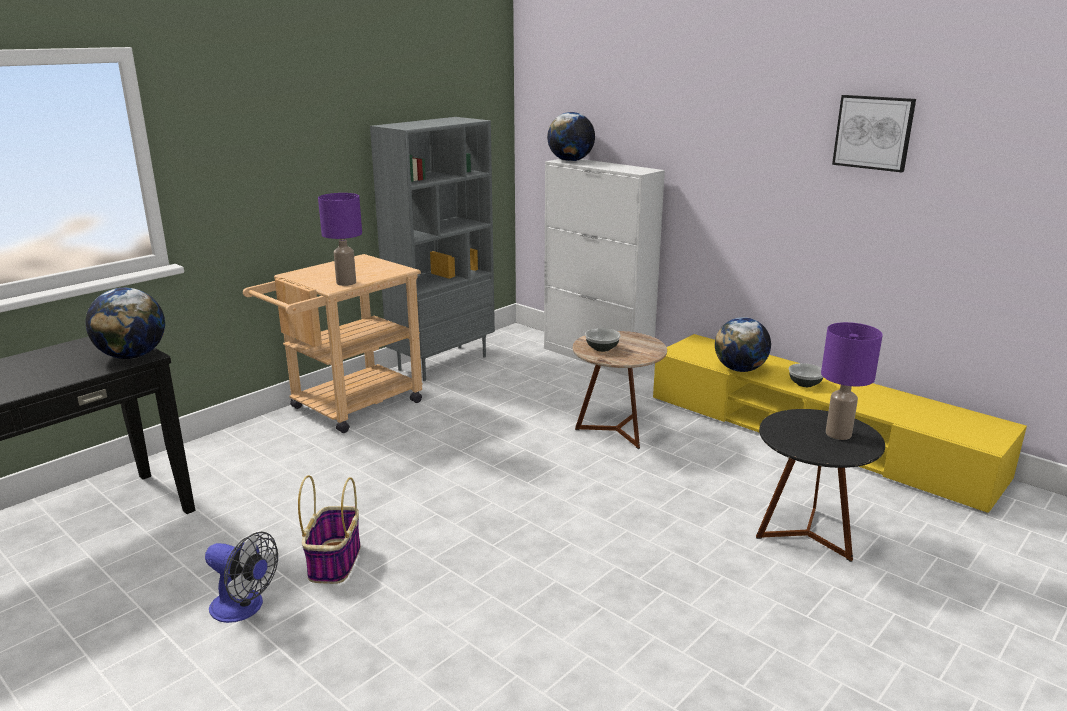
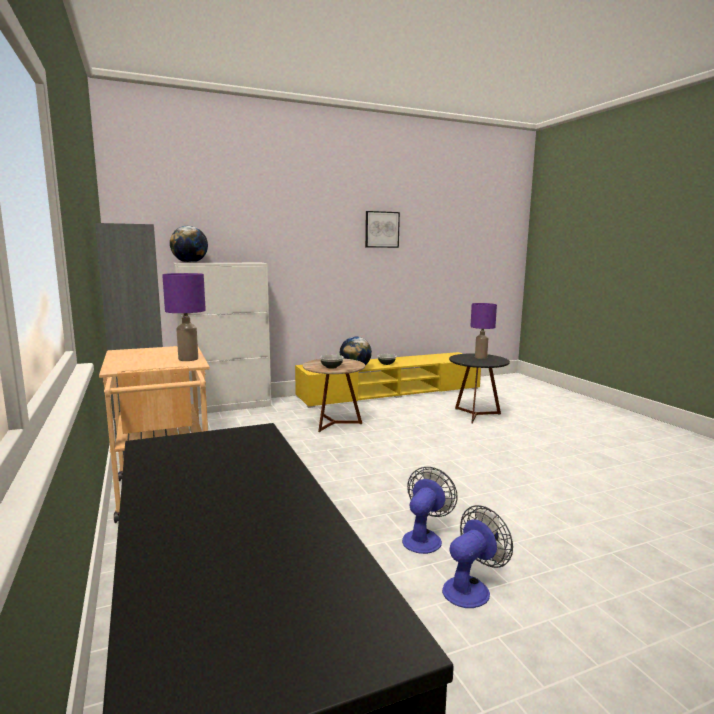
camera: 65 degrees left, 10 degrees down
globe [85,288,165,359] -> none
basket [298,475,361,584] -> fan [402,467,457,554]

